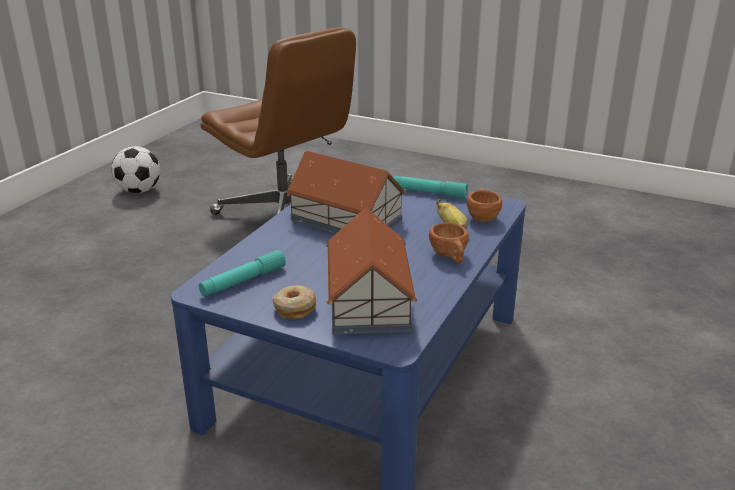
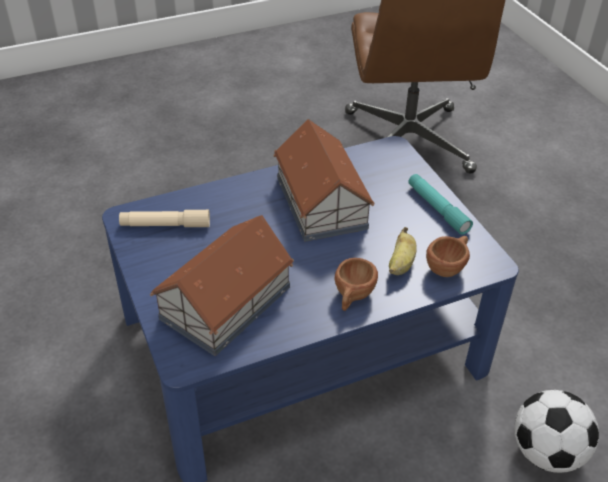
camera: 40 degrees right, 15 degrees up
football [111,146,160,193] -> football moved to [514,390,599,473]
turquoise flashlight [199,250,286,297] -> beige flashlight [119,210,210,227]
donut [272,285,316,319] -> none

